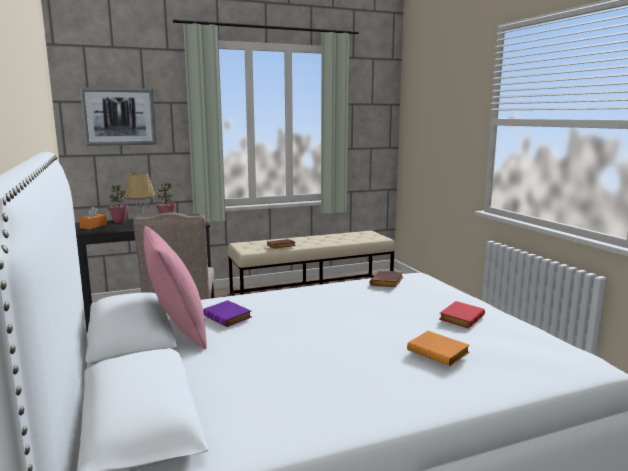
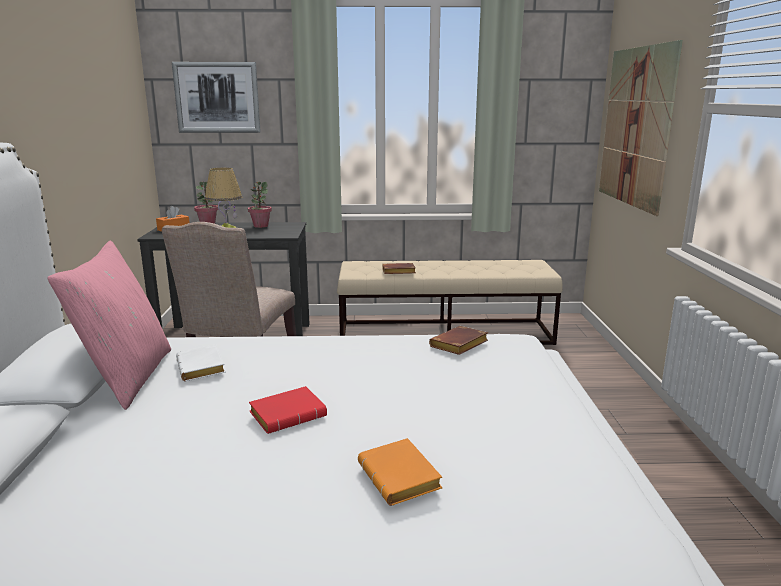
camera: 20 degrees right, 5 degrees up
purple book [203,300,252,327] -> white book [176,344,226,381]
red book [439,301,485,328] -> red book moved to [249,386,327,434]
none -> picture [599,40,683,216]

